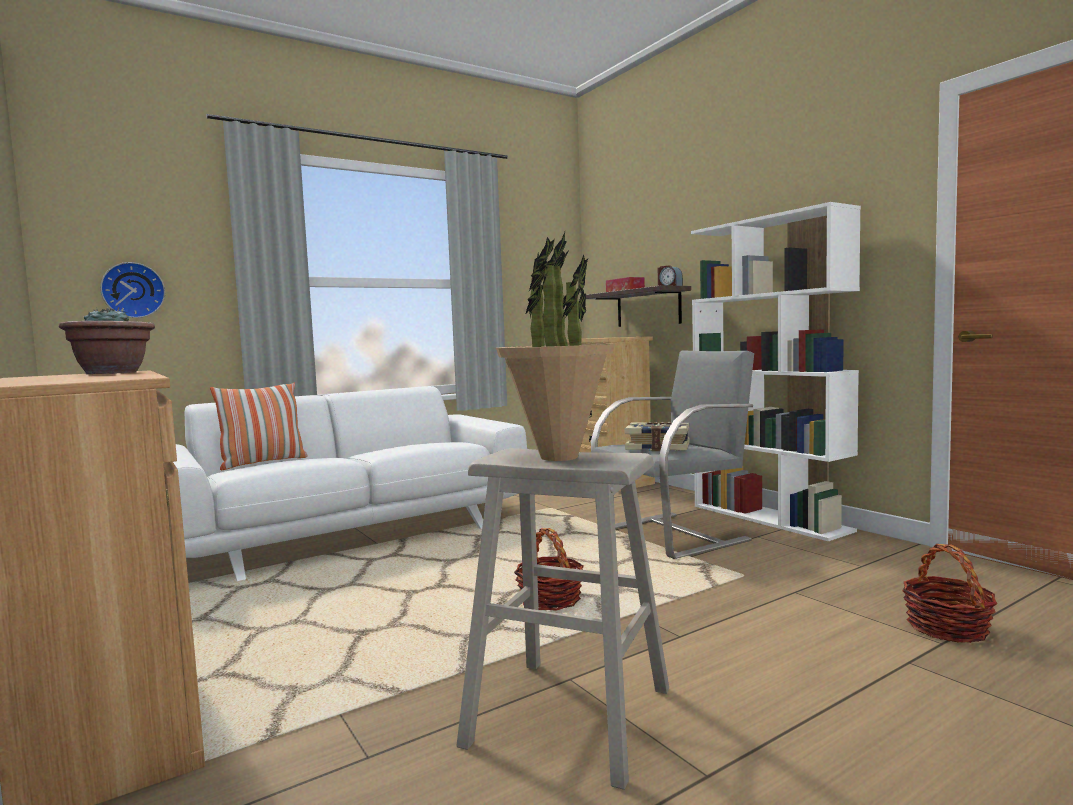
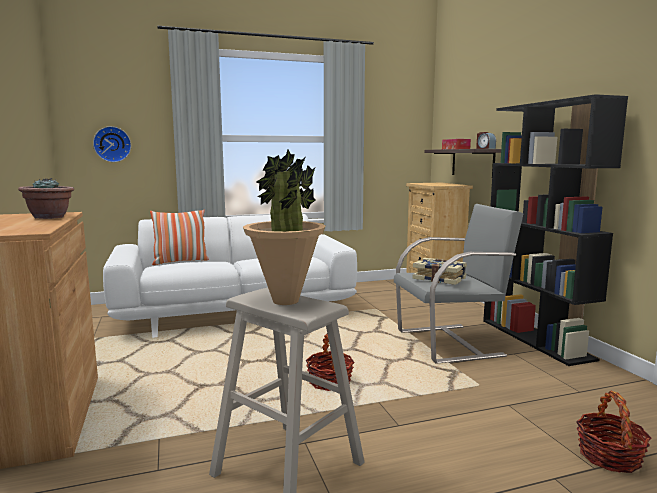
camera: 15 degrees right, 5 degrees up
white bookcase [691,202,861,541] -> black bookcase [483,94,628,366]

